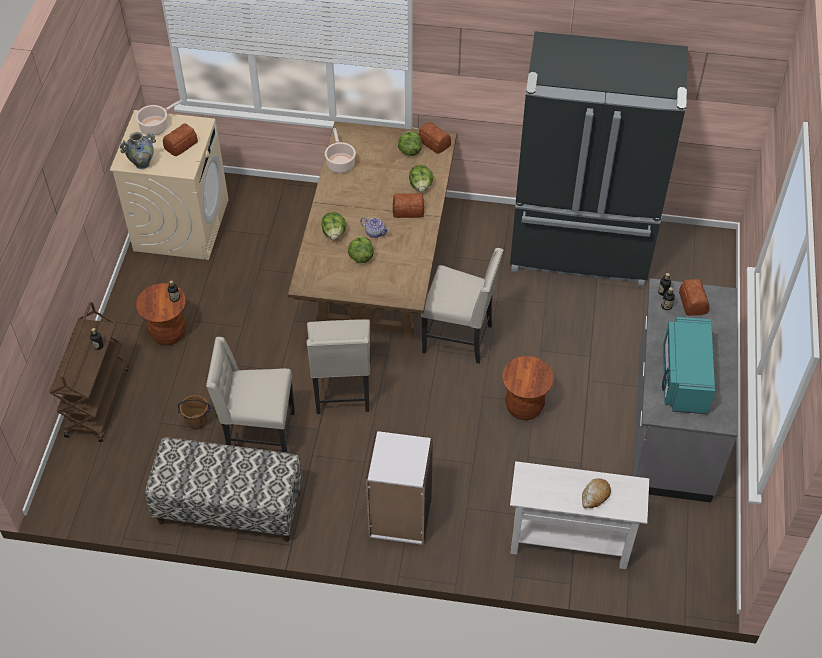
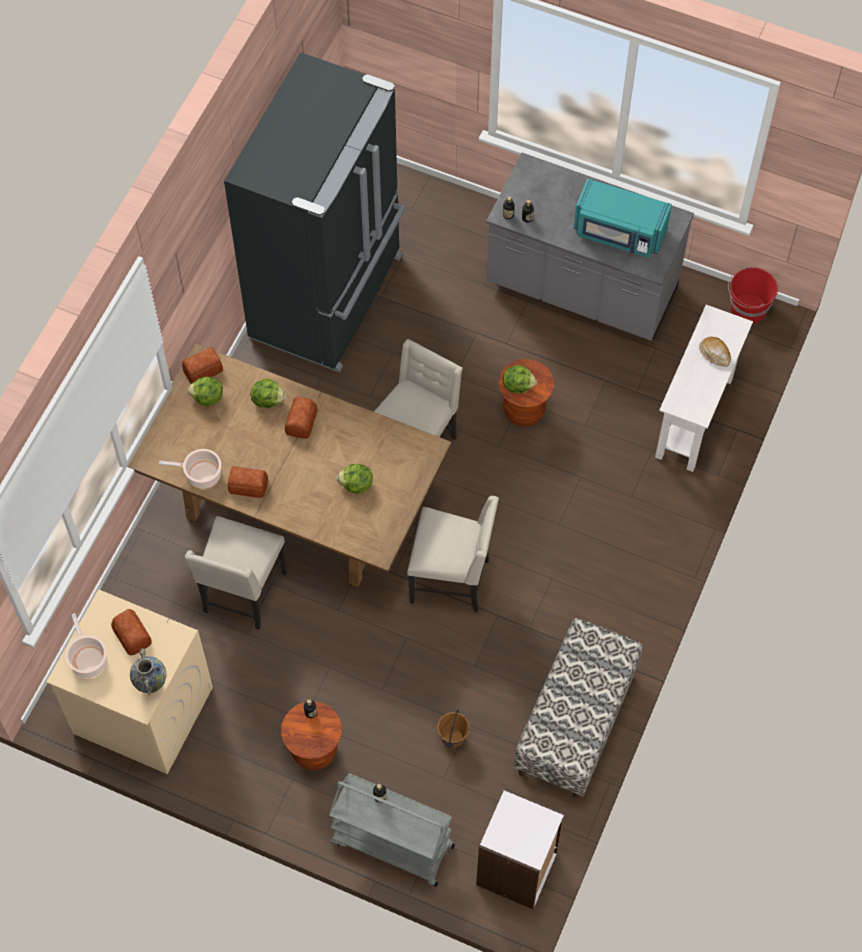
camera: 75 degrees left, 10 degrees up
brown cart [49,302,129,442] -> grey cart [329,774,455,887]
beige chair [206,337,295,453] -> beige chair moved to [185,516,287,630]
lettuce [321,212,347,240] -> lettuce moved to [503,365,537,393]
teapot [360,217,389,238] -> none
white bookcase [365,431,433,545] -> white bookcase moved to [476,788,565,909]
bread [679,279,709,316] -> bread moved to [228,466,268,498]
none -> red bucket [728,267,778,324]

